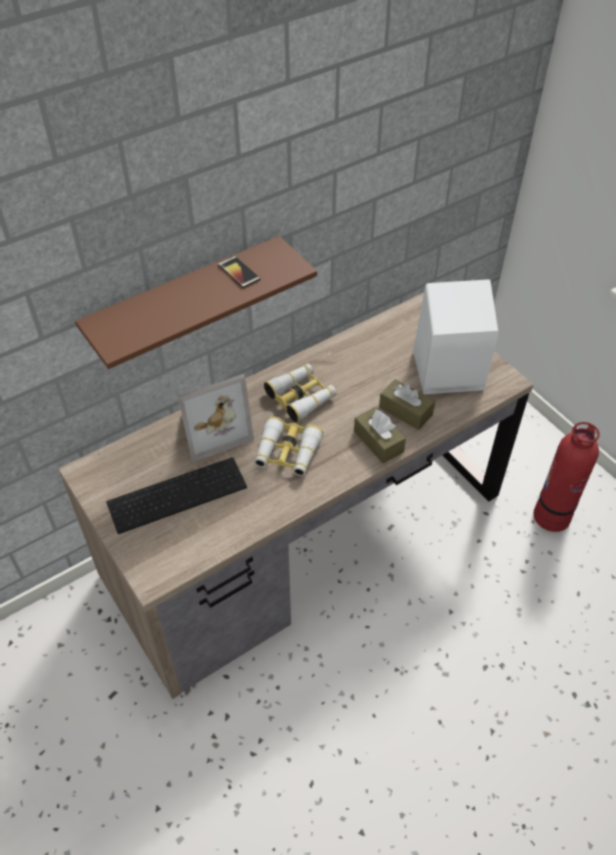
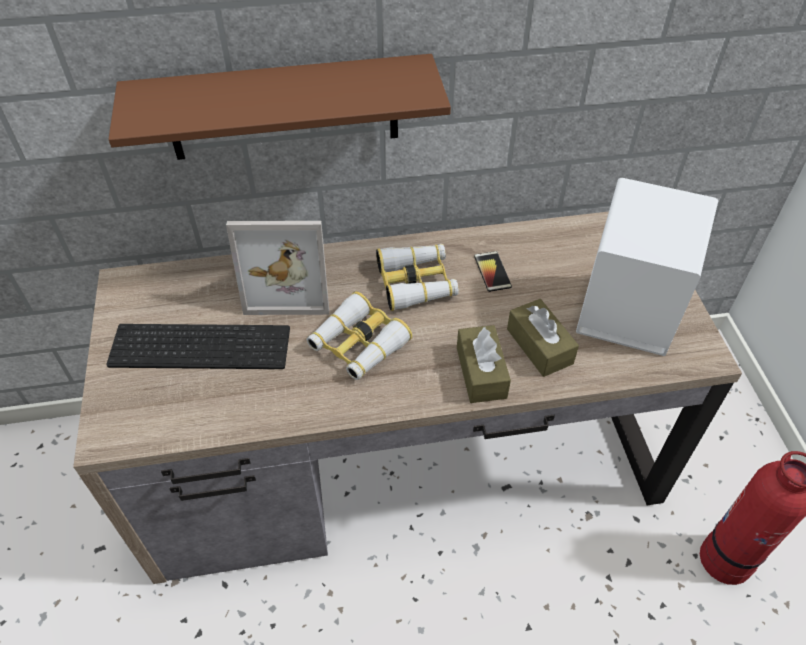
camera: 25 degrees right, 0 degrees up
phone [218,256,260,288] -> phone moved to [474,251,512,292]

